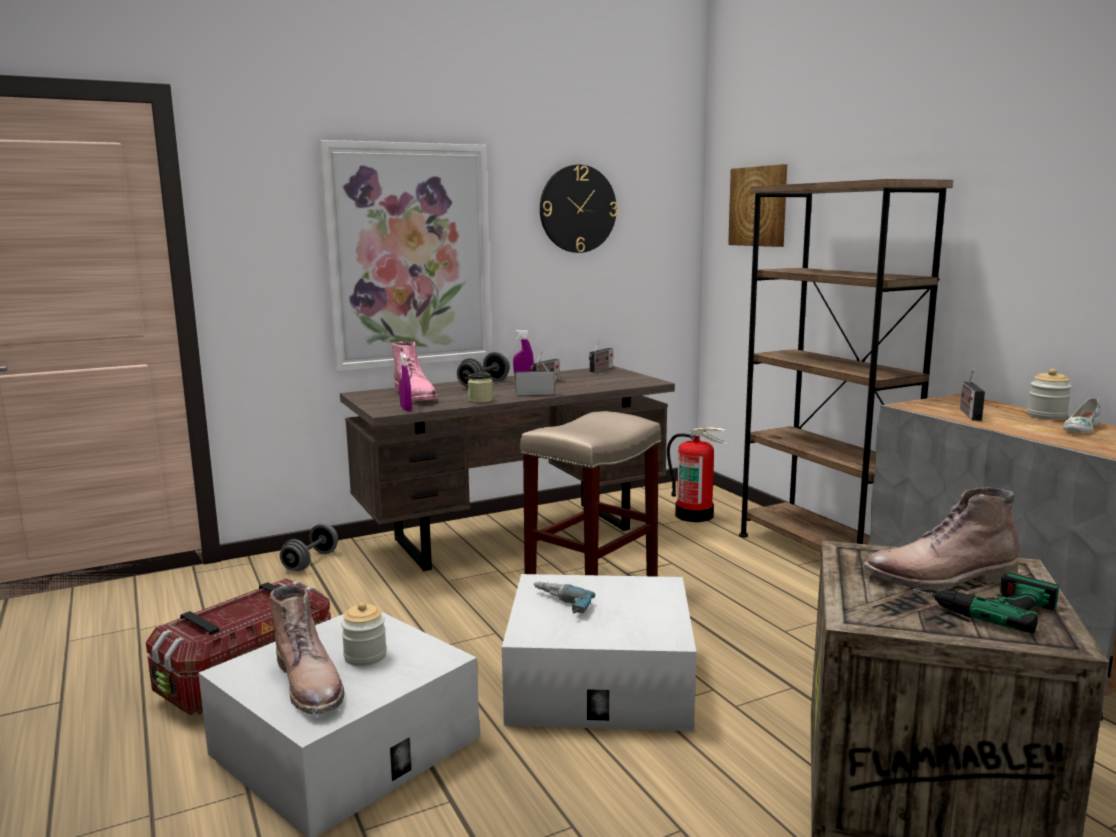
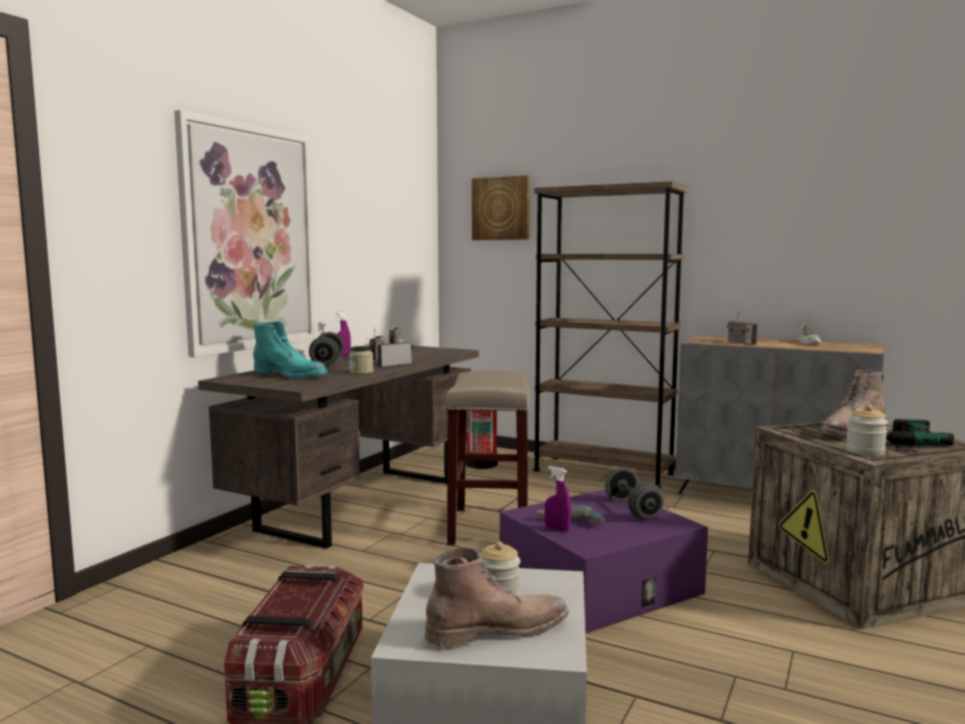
camera: 35 degrees left, 5 degrees down
brown boot [270,585,344,714] -> brown boot turned 45 degrees counterclockwise [424,547,569,647]
grey dumbbell [280,524,338,571] -> grey dumbbell moved to [605,467,664,519]
pink boot [392,341,438,402] -> turquoise boot [253,322,328,379]
purple spray bottle [399,353,412,411] -> purple spray bottle moved to [544,466,571,532]
white storage box [502,574,696,731] -> purple storage box [500,490,708,634]
wall clock [540,165,618,253] -> none
jar [1027,369,1072,420] -> jar moved to [846,404,888,456]

